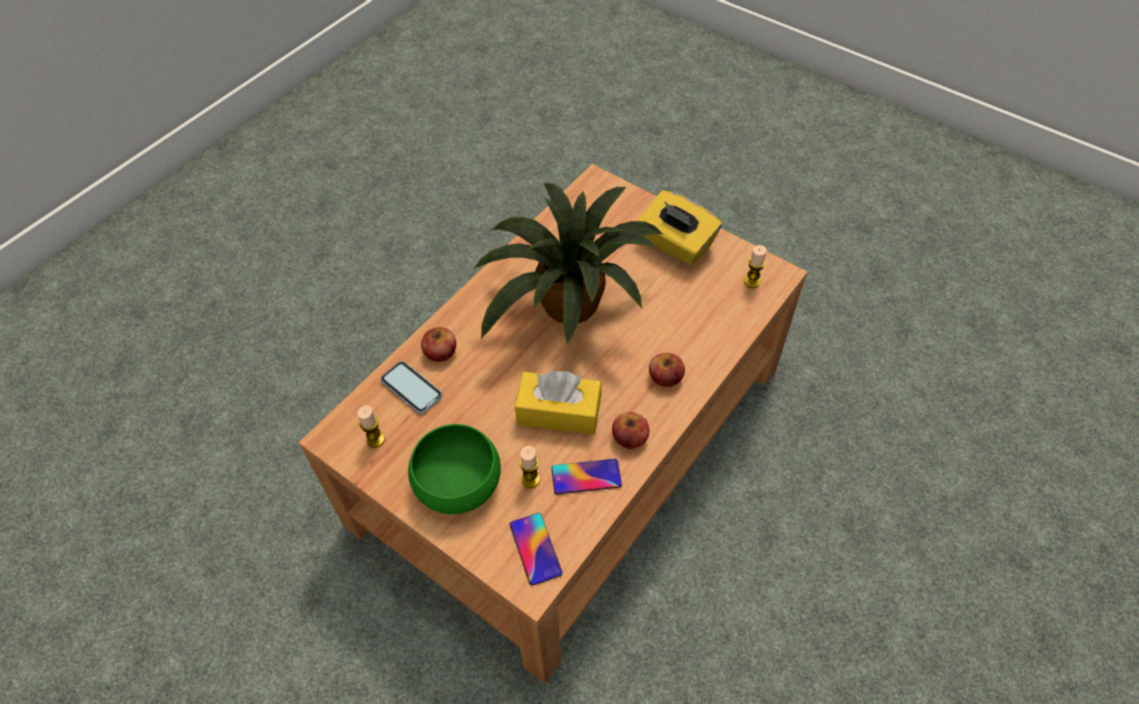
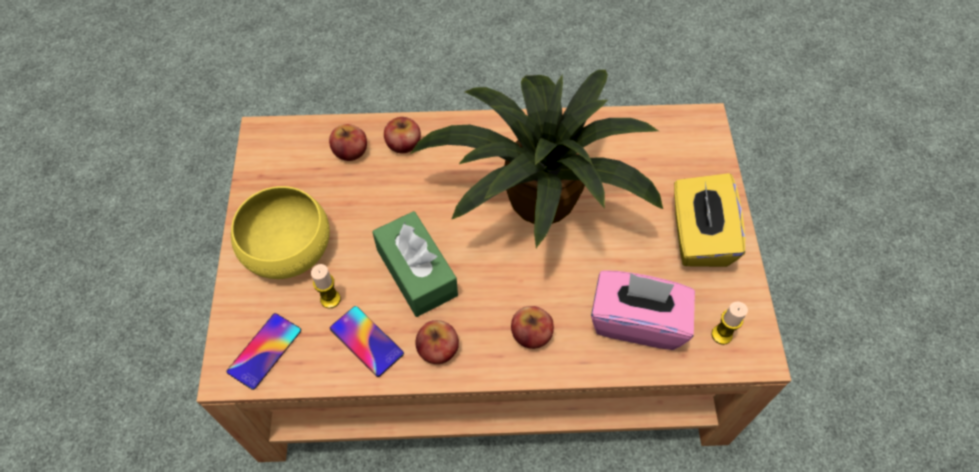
camera: 50 degrees right, 5 degrees up
candle [357,406,385,448] -> none
phone [380,361,442,414] -> apple [329,124,367,161]
green bowl [408,424,501,514] -> yellow bowl [231,186,330,279]
yellow tissue box [515,371,602,435] -> green tissue box [372,211,458,317]
none -> pink tissue box [591,270,695,350]

